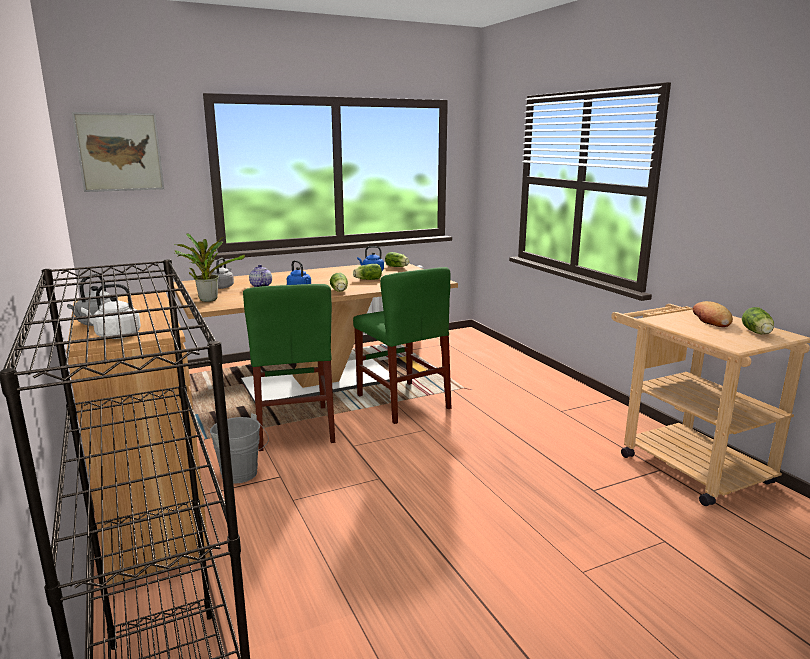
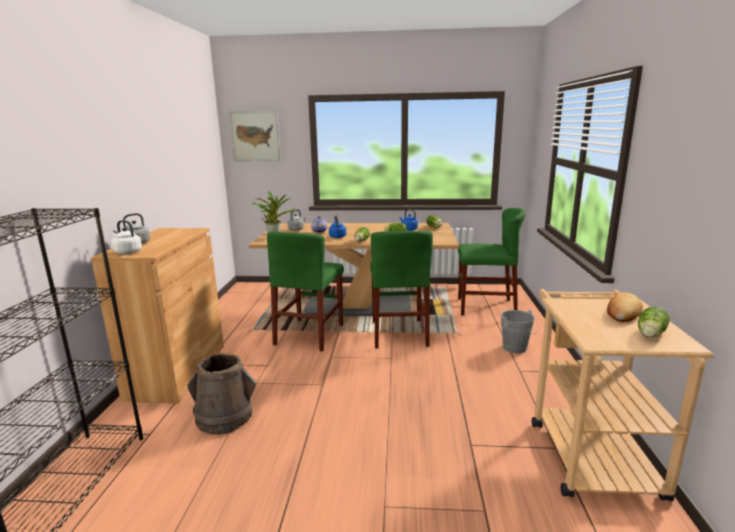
camera: 30 degrees right, 0 degrees up
grey bucket [210,413,269,483] -> grey bucket moved to [501,310,540,354]
none -> brown bucket [188,353,256,435]
none -> green chair [458,208,526,315]

